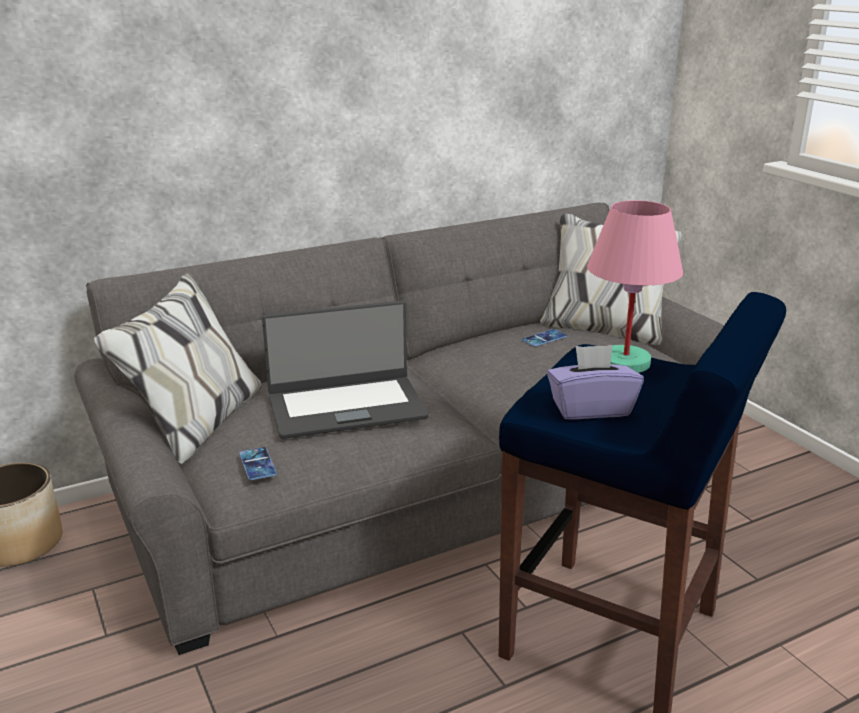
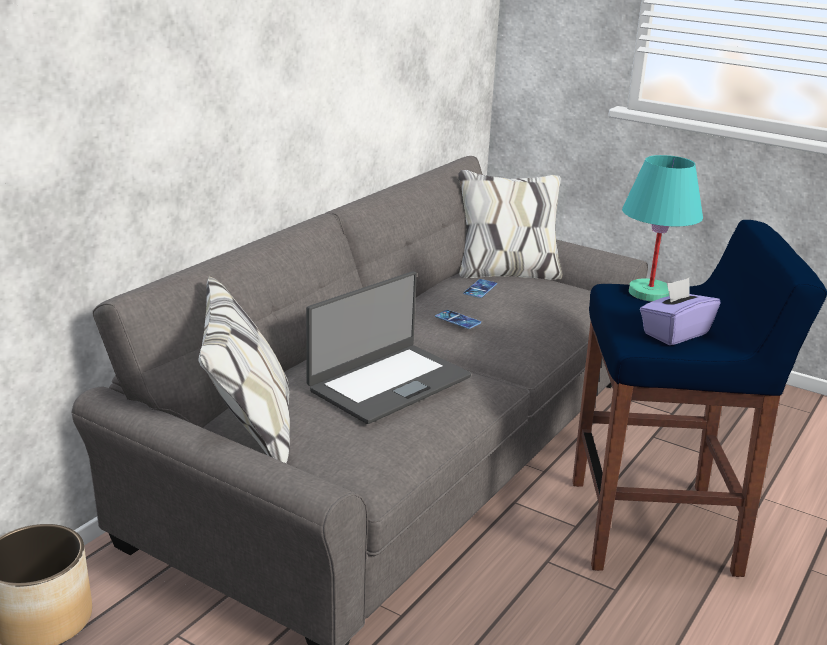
camera: 30 degrees left, 0 degrees up
phone [239,447,277,480] -> phone moved to [435,310,481,329]
pink table lamp [587,200,683,373] -> turquoise table lamp [622,155,703,302]

